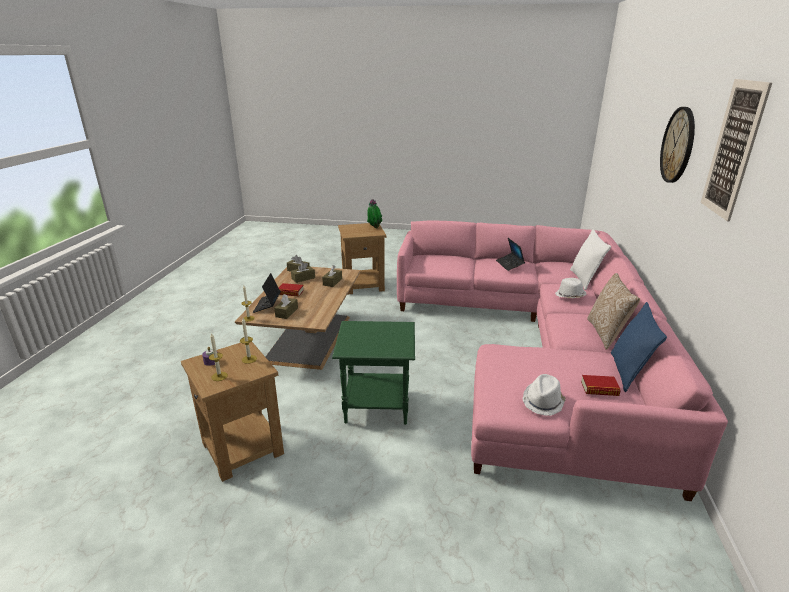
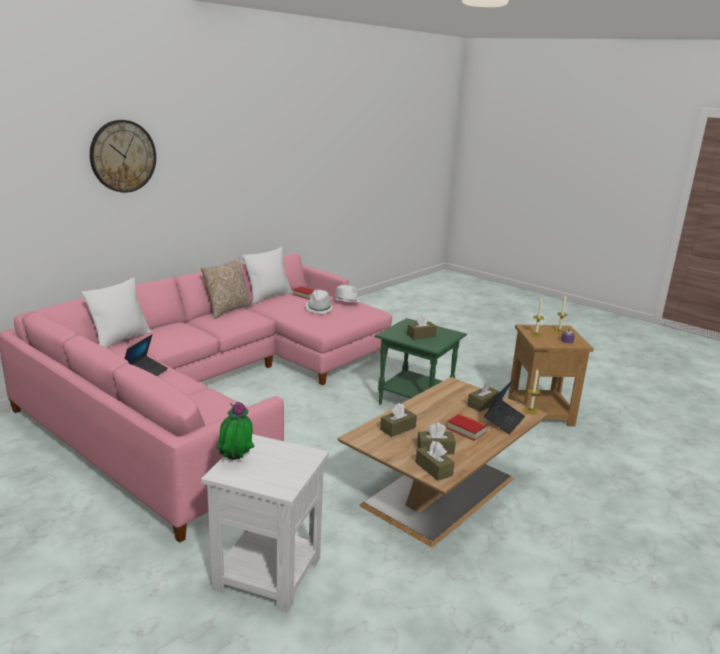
camera: 150 degrees left, 5 degrees down
brown side table [338,223,386,295] -> white side table [201,434,329,612]
white hat [555,278,587,298] -> white hat moved to [305,290,333,314]
blue pillow [611,302,667,392] -> white pillow [242,247,292,304]
picture [701,79,772,222] -> none
none -> brown tissue box [407,315,437,340]

